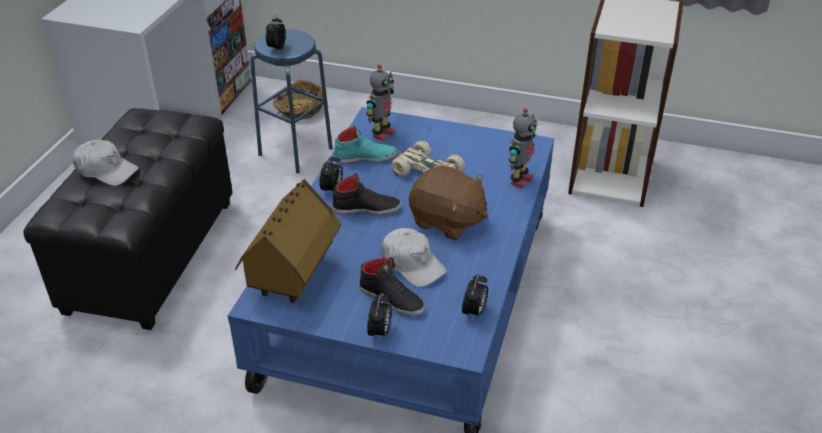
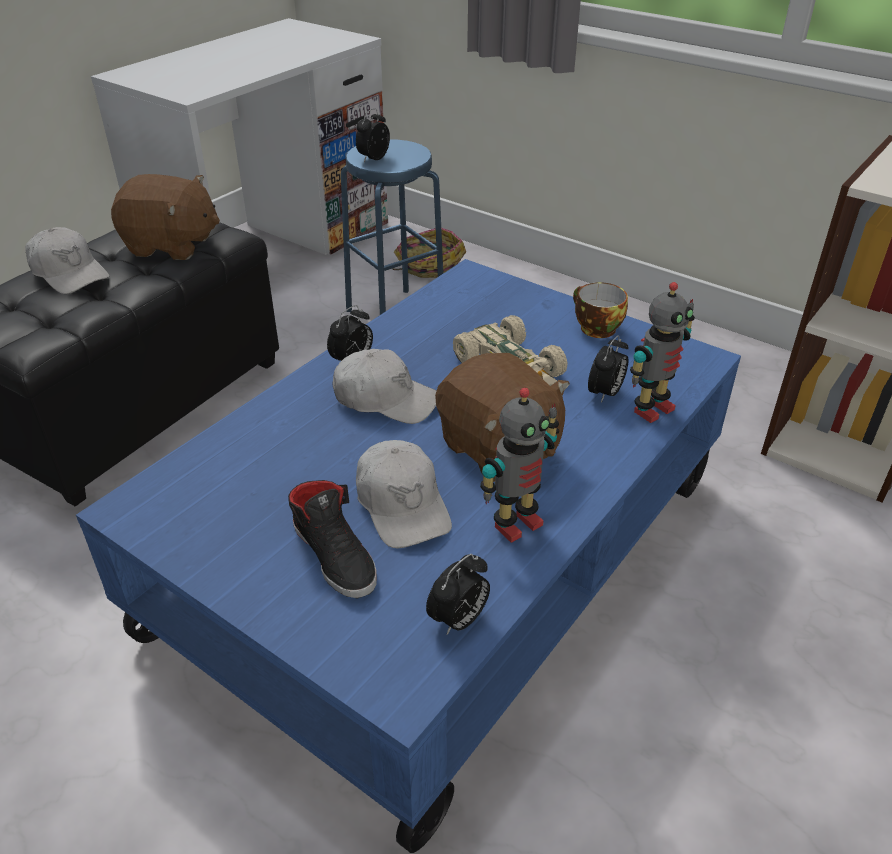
camera: 20 degrees right, 0 degrees up
toy house [235,179,341,303] -> none
black shoe [332,173,401,215] -> white cap [333,349,436,424]
turquoise shoe [334,125,398,164] -> none
toy robot [366,64,394,141] -> toy robot moved to [480,388,559,543]
alarm clock [367,293,392,340] -> alarm clock moved to [588,335,629,403]
none -> brown plush toy [111,174,220,260]
none -> cup [573,282,628,338]

